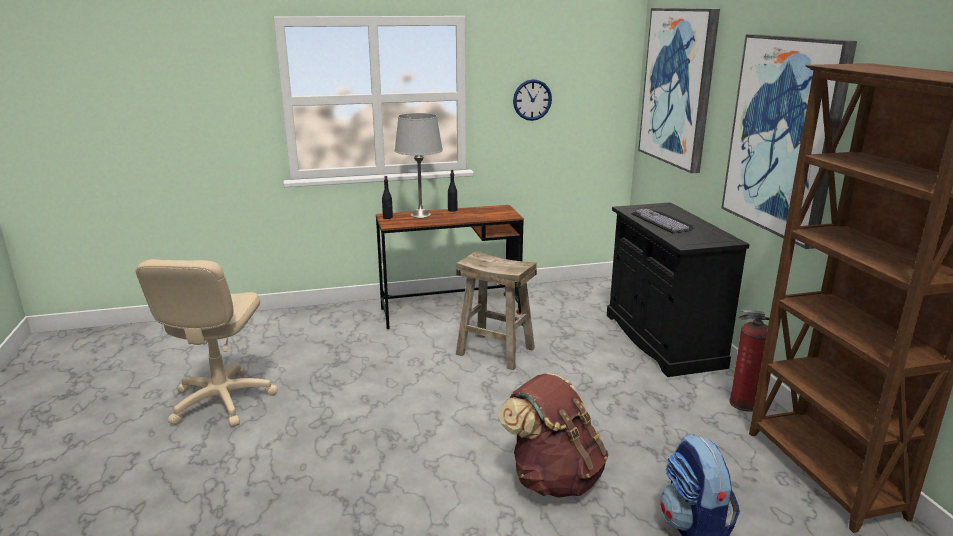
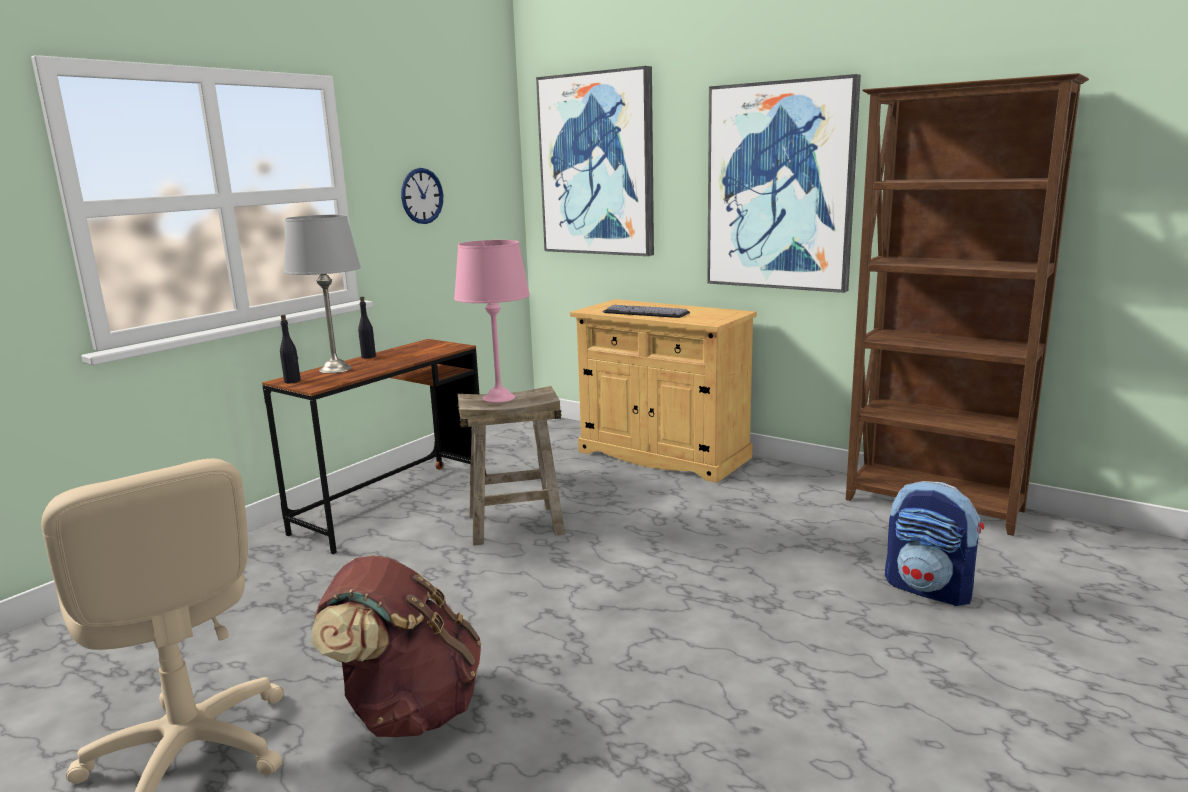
camera: 40 degrees left, 5 degrees down
brown backpack [499,373,609,498] -> brown backpack moved to [312,555,481,737]
black cabinet [607,202,750,377] -> beige cabinet [570,299,757,483]
fire extinguisher [729,309,769,412] -> none
none -> pink table lamp [454,240,530,403]

